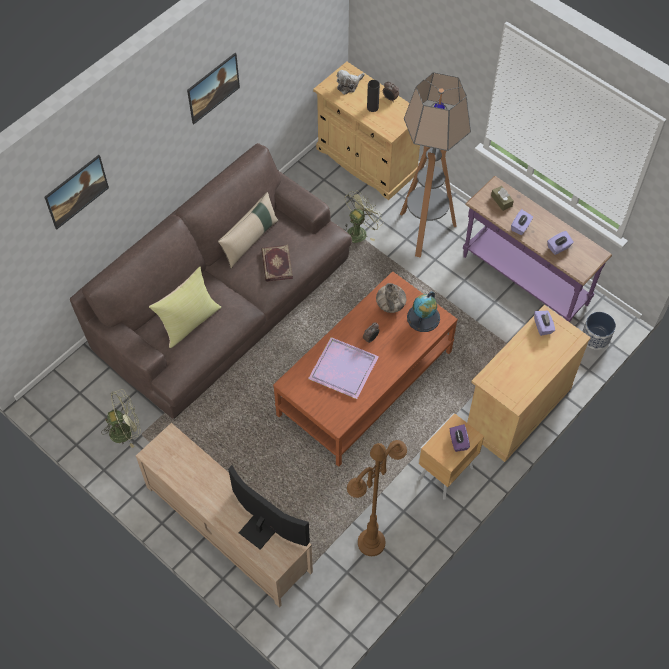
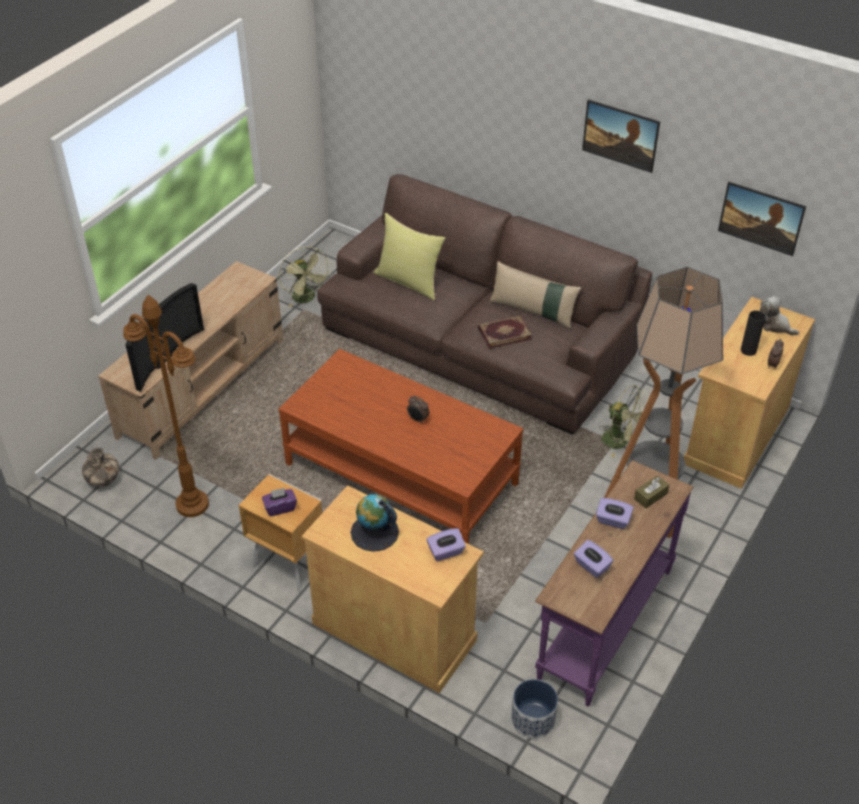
camera: 80 degrees right, 15 degrees down
picture [45,155,109,229] -> picture moved to [718,182,806,256]
purple tray [308,337,379,399] -> none
vase [376,283,406,313] -> vase moved to [82,448,119,487]
globe [407,291,440,332] -> globe moved to [351,494,399,552]

